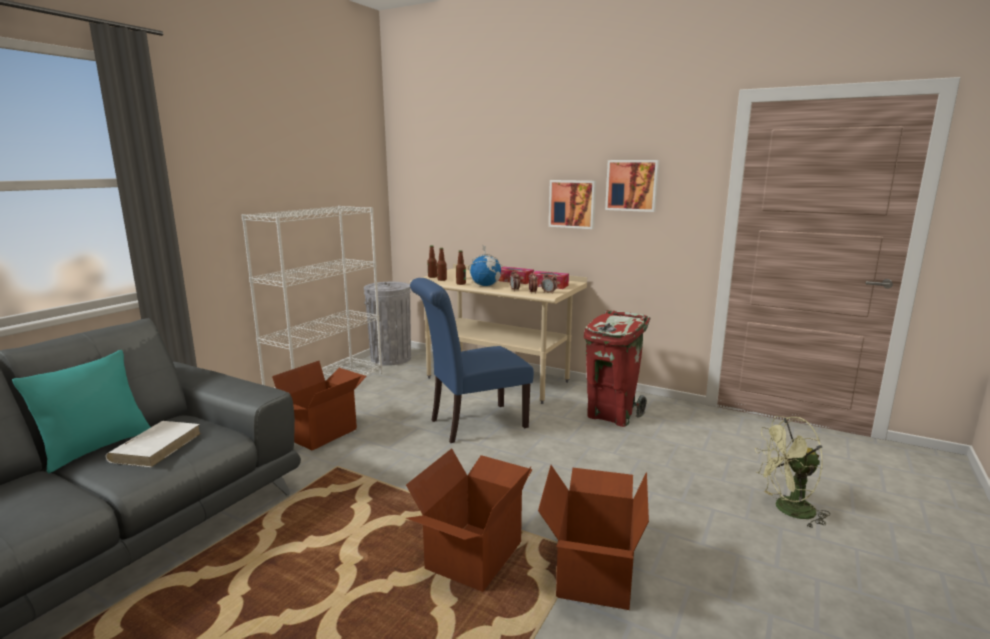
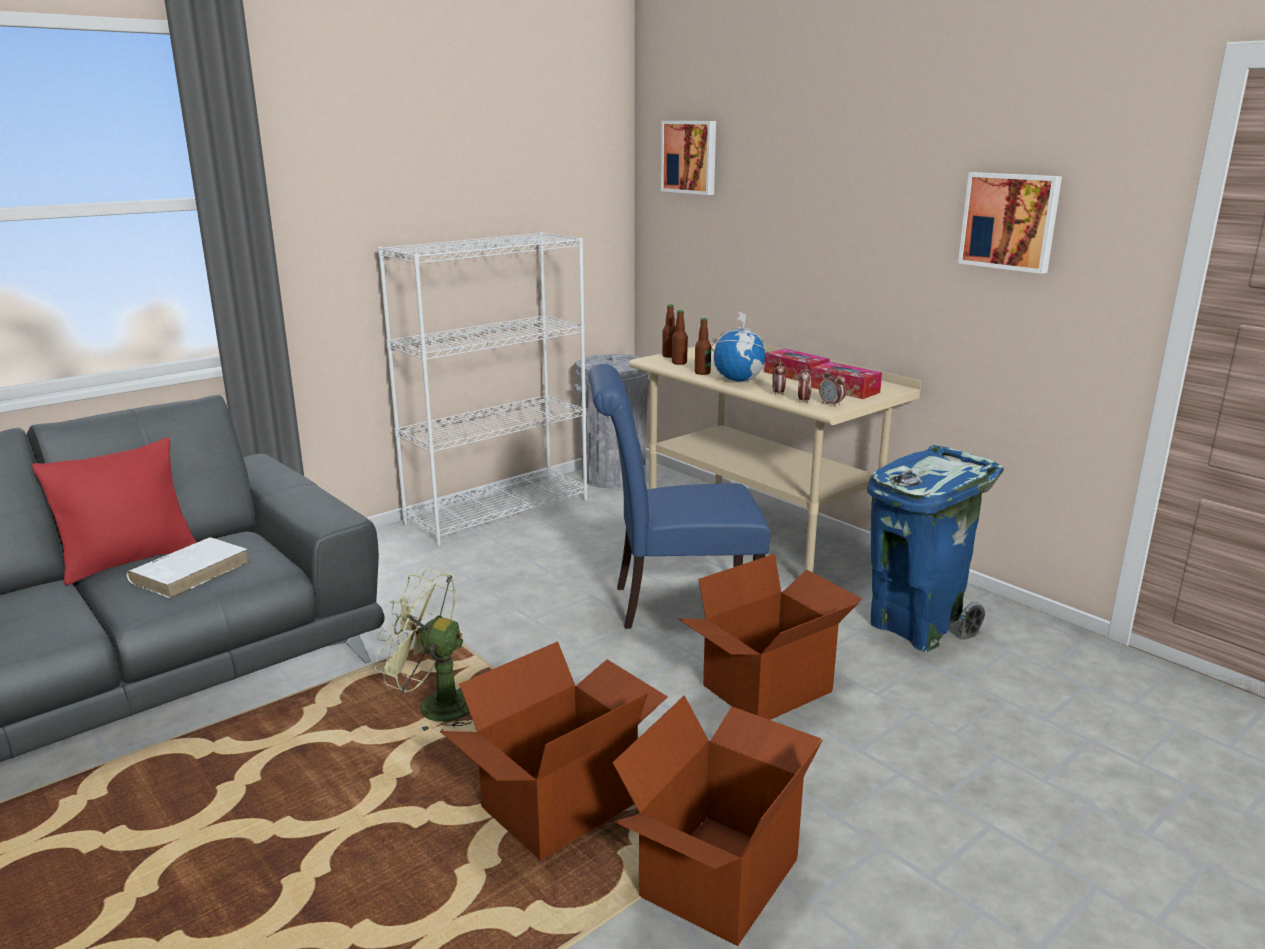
camera: 20 degrees right, 5 degrees up
turquoise pillow [12,350,151,473] -> red pillow [32,437,197,585]
cardboard box [272,361,367,451] -> cardboard box moved to [678,554,862,720]
picture [549,180,596,229] -> picture moved to [661,121,716,195]
red trash can [584,311,650,427] -> blue trash can [867,445,1004,652]
green fan [755,416,830,528] -> green fan moved to [375,569,471,732]

